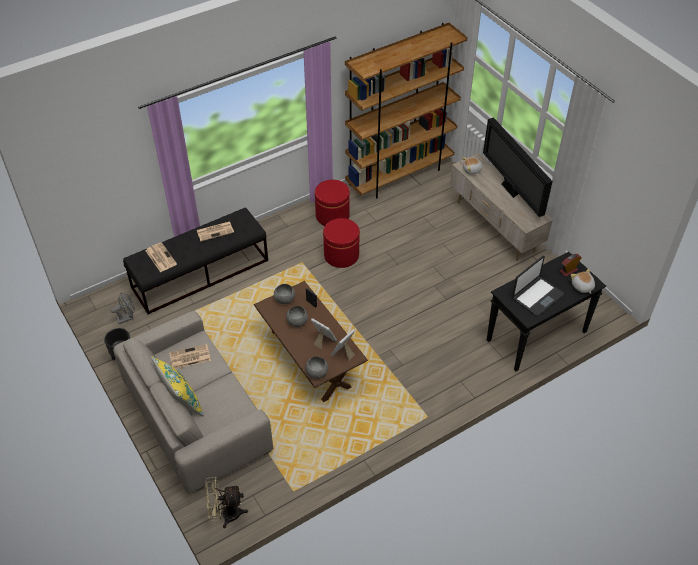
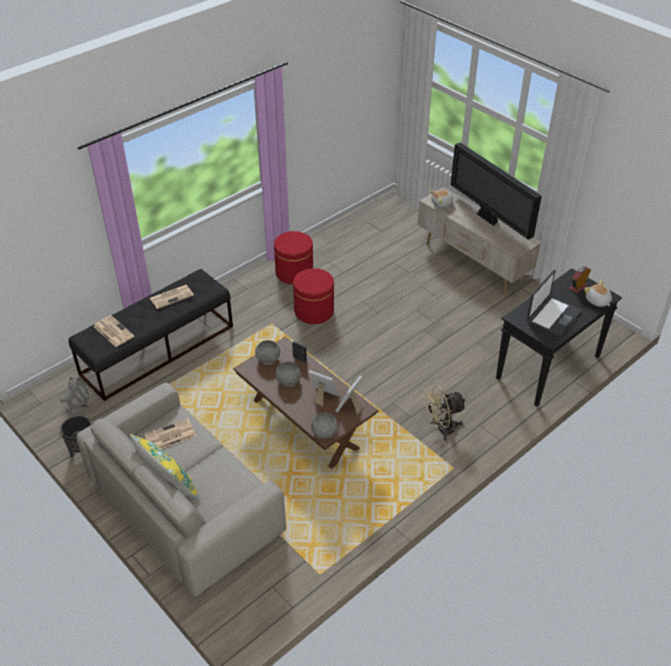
camera: 10 degrees left, 5 degrees down
beige fan [205,477,248,528] -> beige fan moved to [423,385,466,441]
brown bookcase [345,23,468,198] -> none

